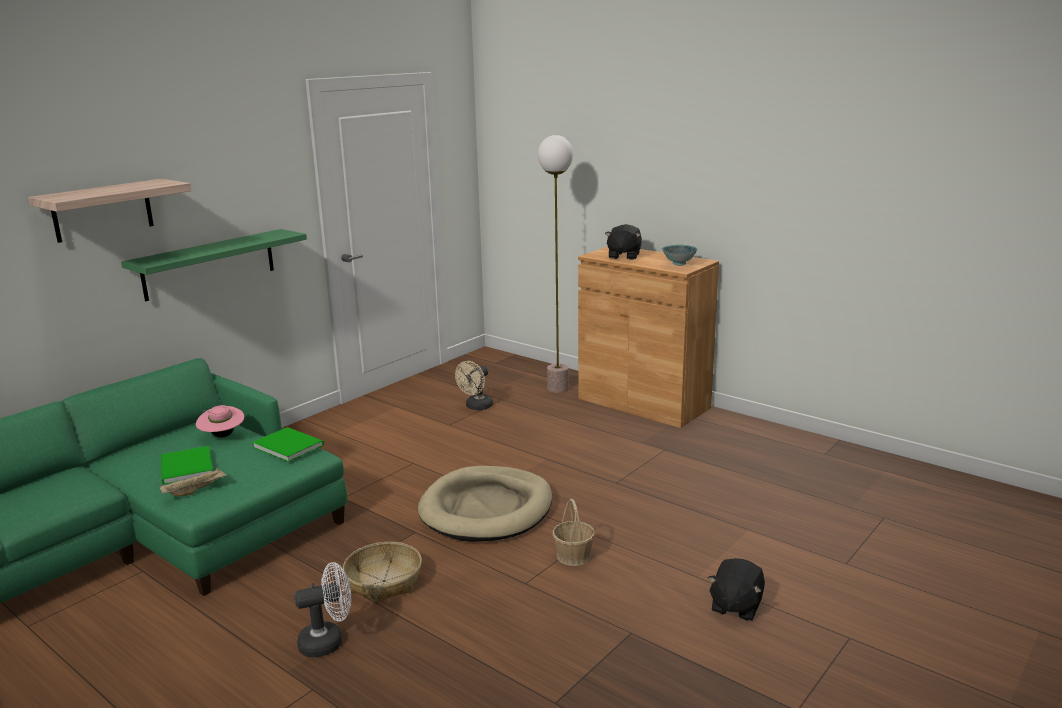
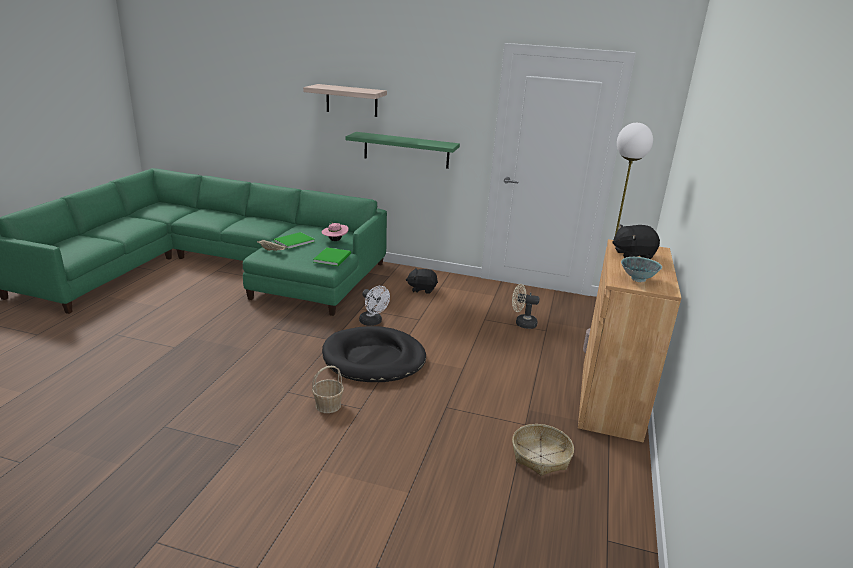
camera: 65 degrees right, 5 degrees up
white fan [294,562,351,657] -> white fan moved to [359,286,390,326]
basket [343,542,422,603] -> basket moved to [512,424,574,476]
beige dog bed [418,466,552,542] -> black dog bed [322,326,426,382]
black plush toy [708,558,765,621] -> black plush toy moved to [406,268,438,294]

